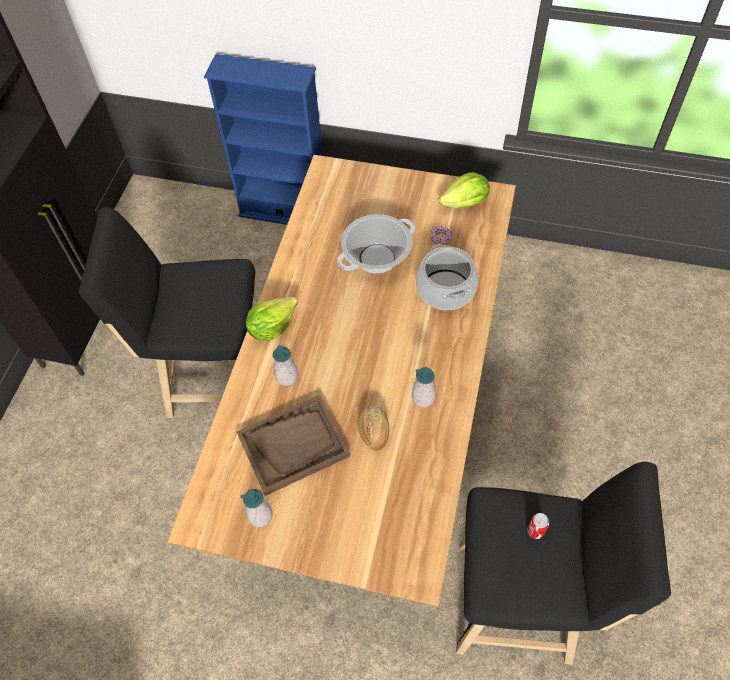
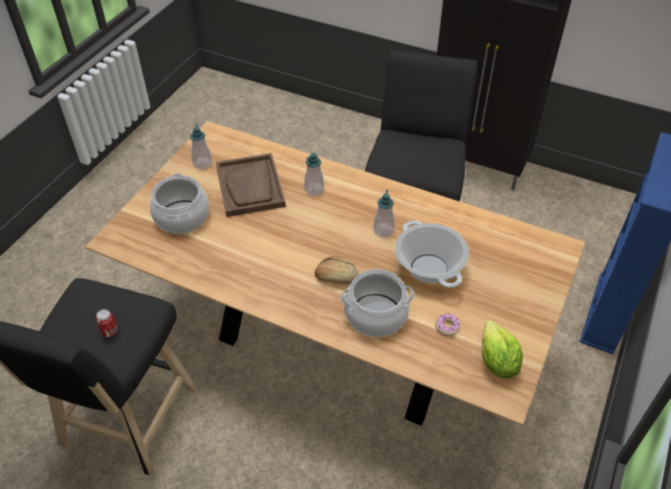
camera: 100 degrees right, 10 degrees down
lettuce [246,297,298,341] -> none
bread [357,406,389,451] -> bread moved to [314,256,358,284]
soap dispenser [412,367,436,407] -> soap dispenser moved to [374,190,395,237]
none -> cooking pot [150,174,209,234]

